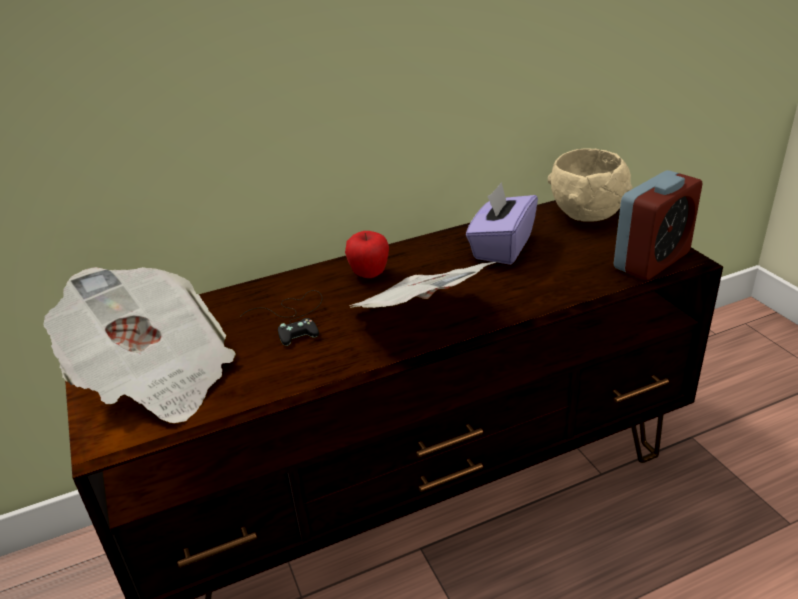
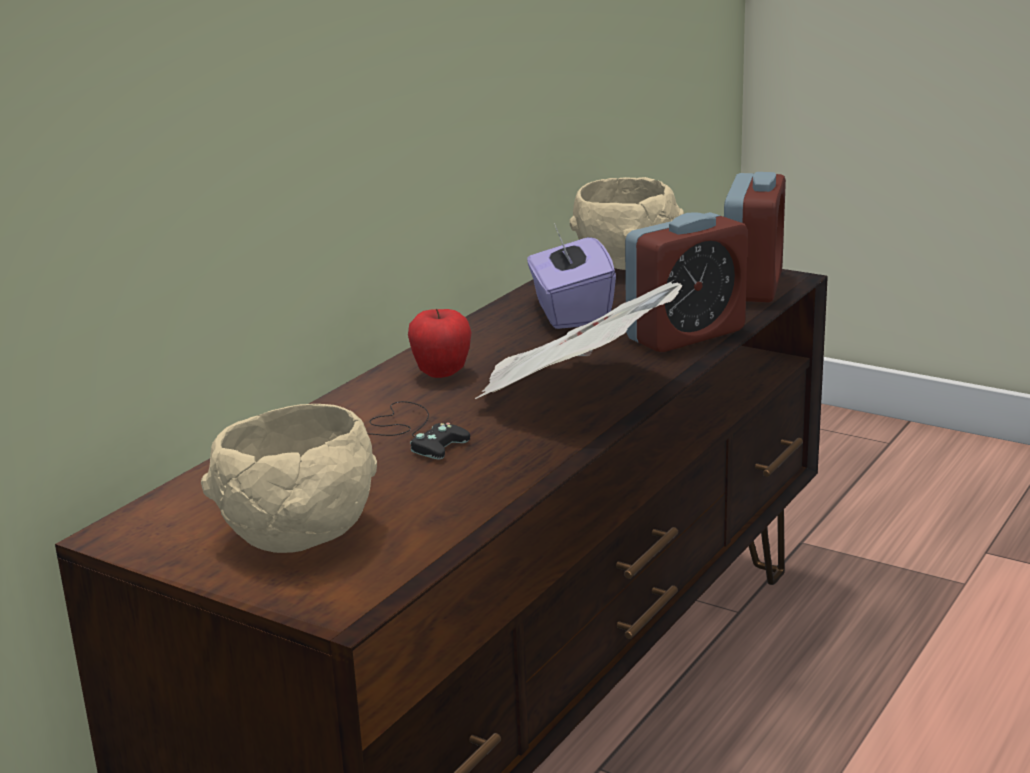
camera: 35 degrees left, 10 degrees down
newspaper [43,267,236,423] -> beige bowl [201,404,377,553]
none -> alarm clock [625,212,748,352]

